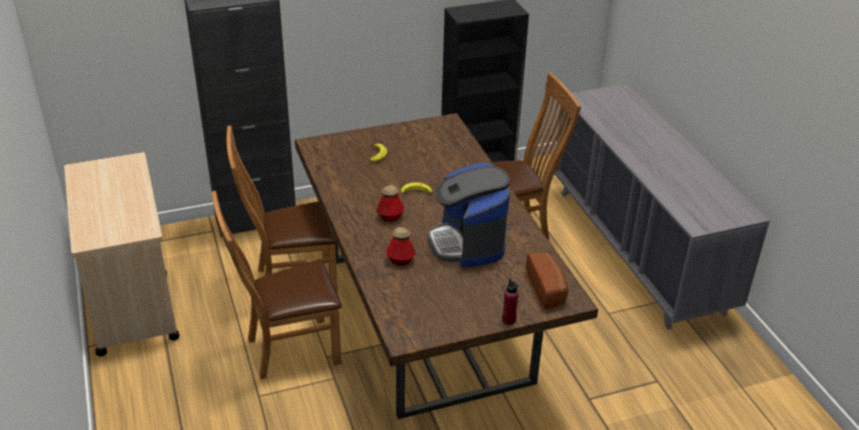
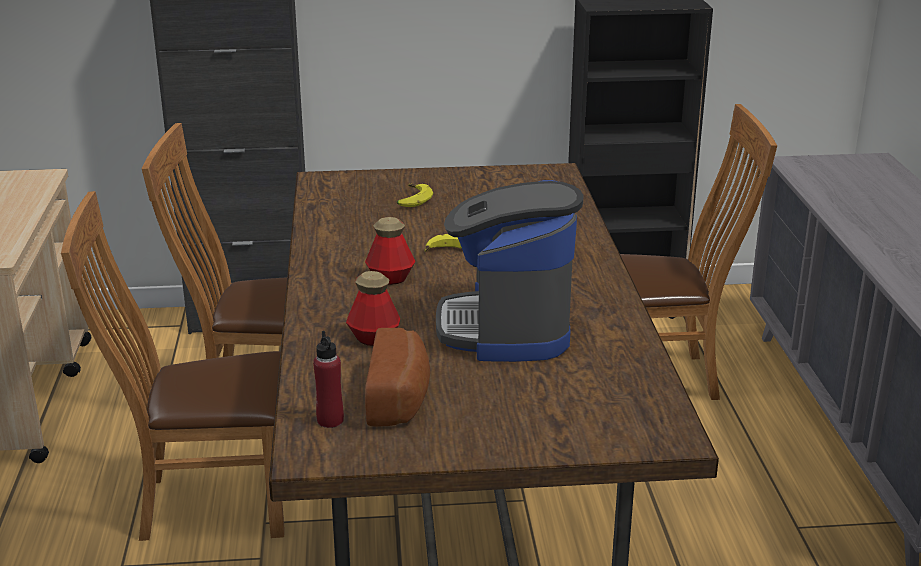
camera: 15 degrees right, 10 degrees down
red bottle [502,279,519,325] -> red bottle moved to [313,331,344,428]
bread [526,252,568,309] -> bread moved to [365,328,430,426]

